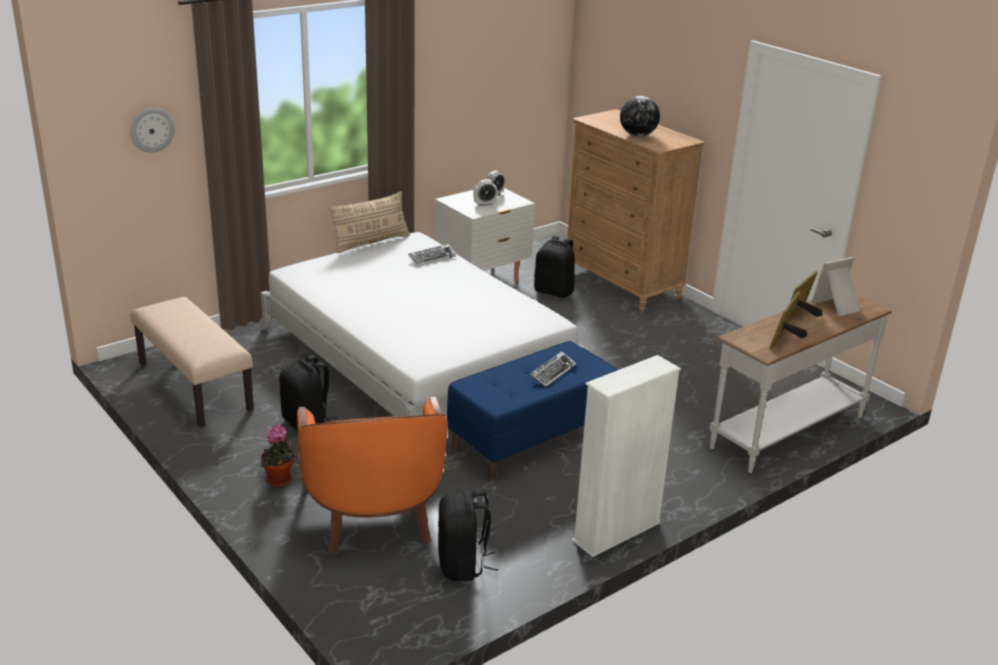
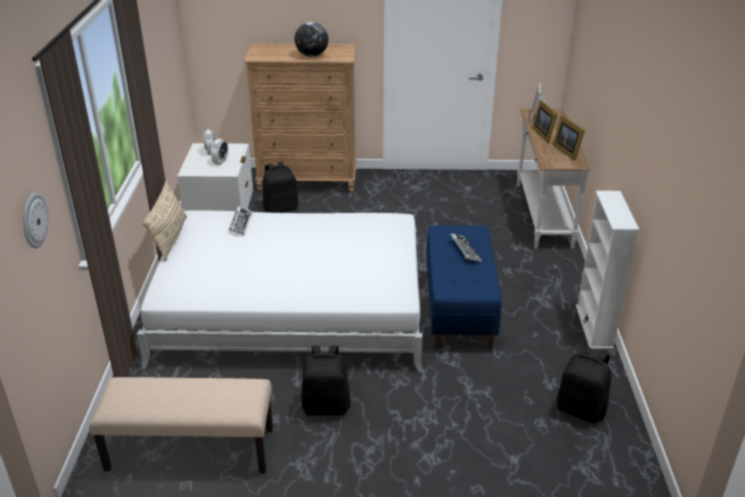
camera: 50 degrees left, 5 degrees up
potted plant [261,424,297,487] -> none
orange armchair [297,397,448,554] -> none

